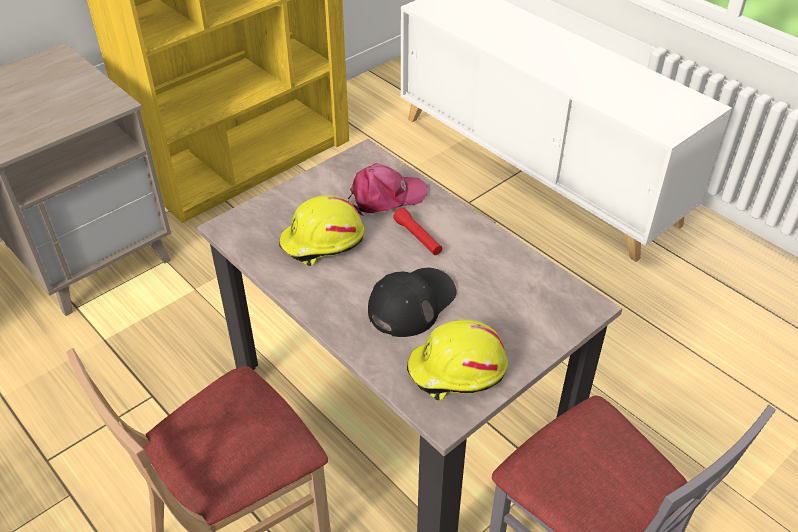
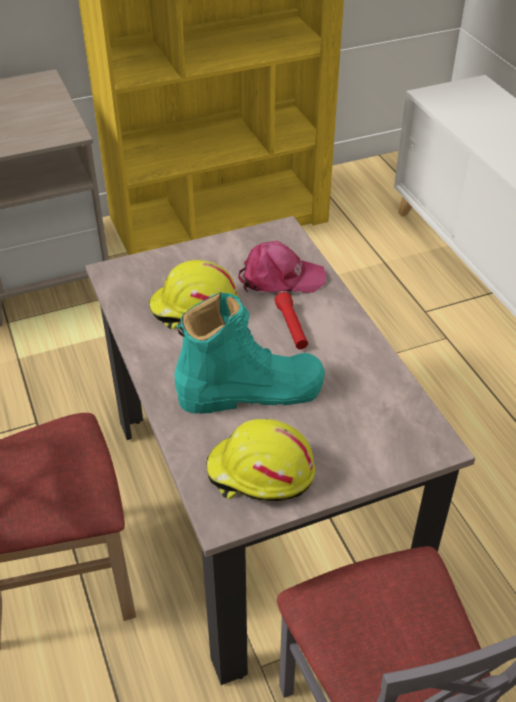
camera: 20 degrees right, 0 degrees up
black cap [368,268,457,337] -> turquoise boot [174,292,325,414]

